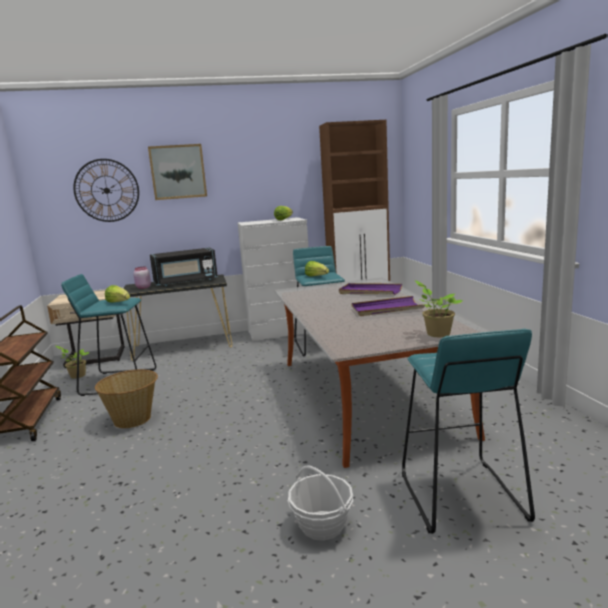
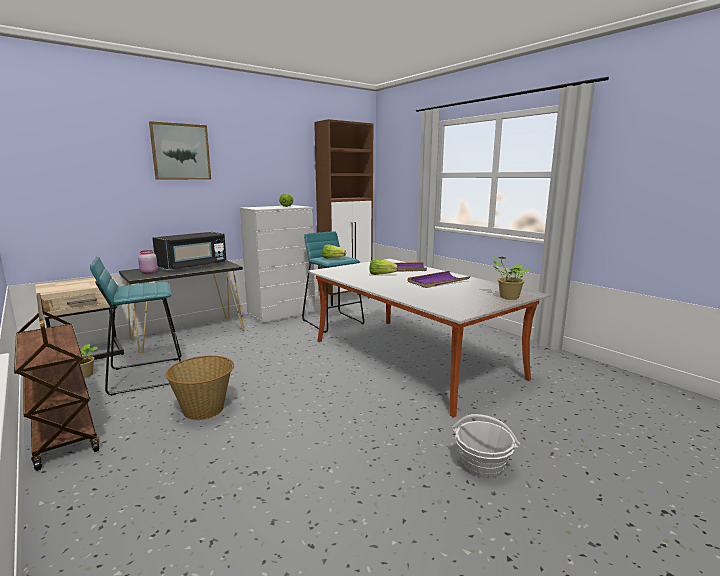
camera: 25 degrees left, 0 degrees up
wall clock [73,159,139,222] -> none
lettuce [105,285,130,303] -> lettuce moved to [370,258,398,275]
turquoise stool [402,329,535,534] -> none

